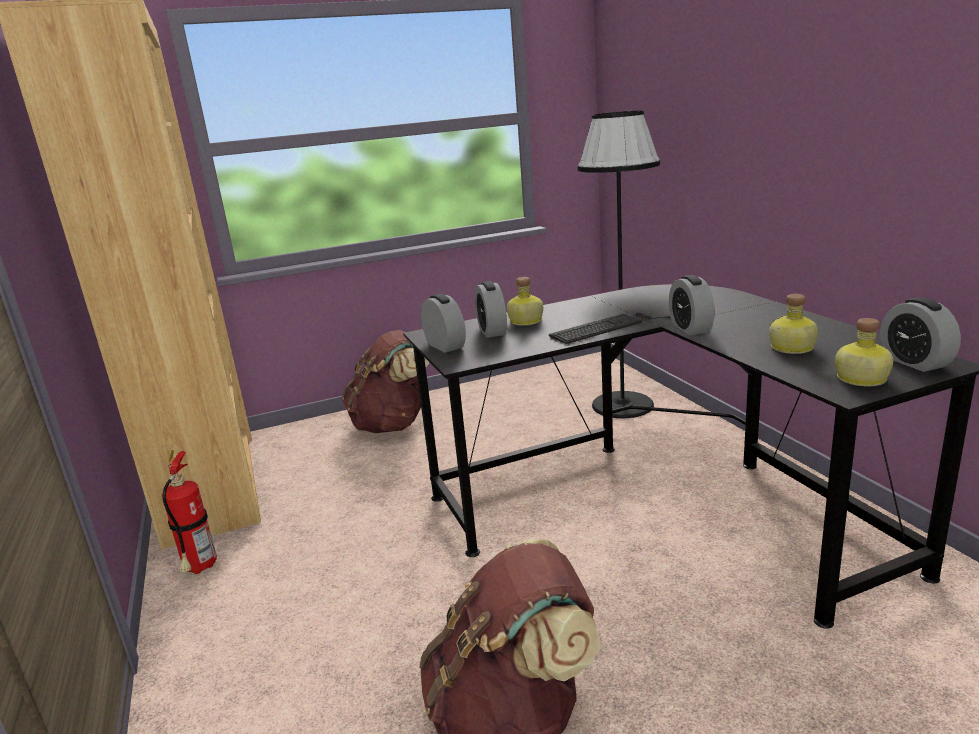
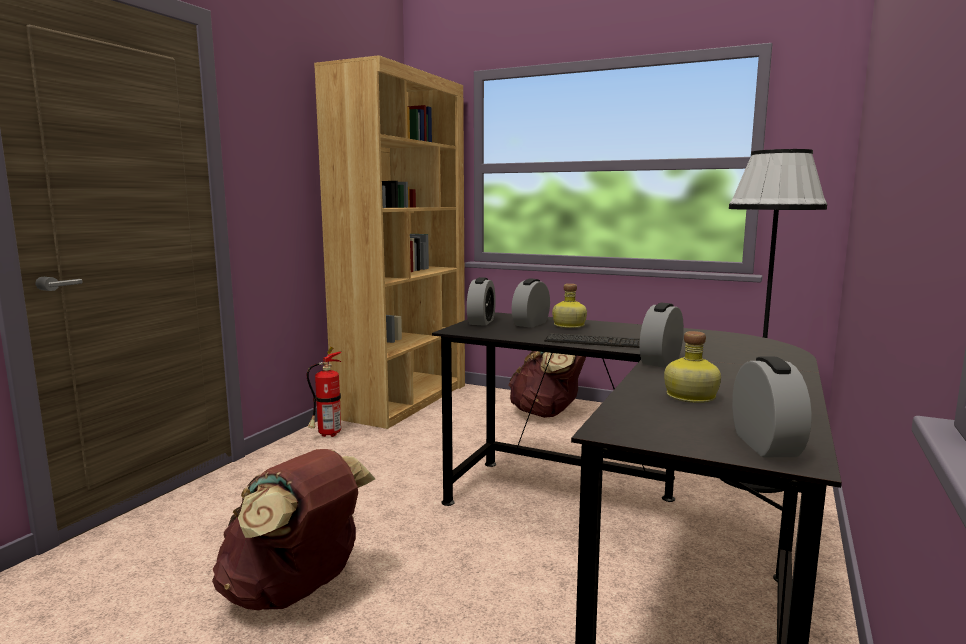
camera: 45 degrees right, 10 degrees down
bottle [835,318,893,387] -> none
alarm clock [880,298,961,372] -> alarm clock turned 150 degrees clockwise [732,356,812,457]

